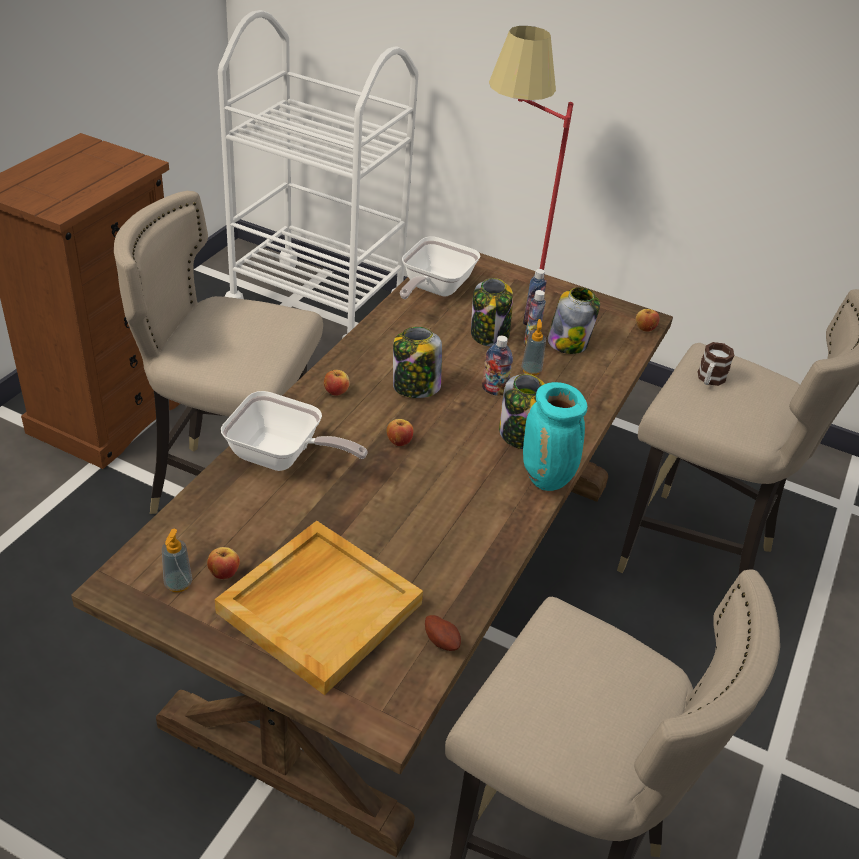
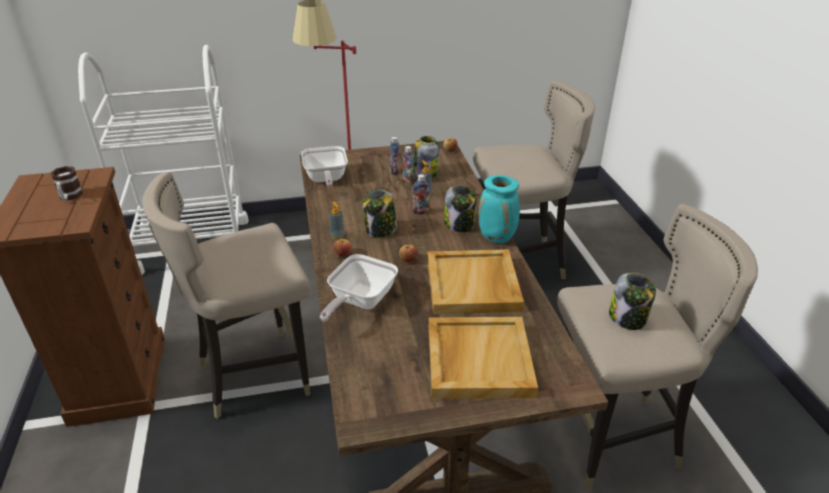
camera: 35 degrees left, 5 degrees down
soap dispenser [162,529,192,592] -> soap dispenser moved to [329,202,345,240]
apple [207,547,240,579] -> none
frying pan [221,391,368,471] -> frying pan turned 135 degrees clockwise [320,254,398,322]
potato [425,615,461,651] -> none
jar [471,278,513,346] -> jar moved to [609,273,656,330]
mug [698,342,734,386] -> mug moved to [50,166,83,200]
none -> beige tray [427,249,524,315]

